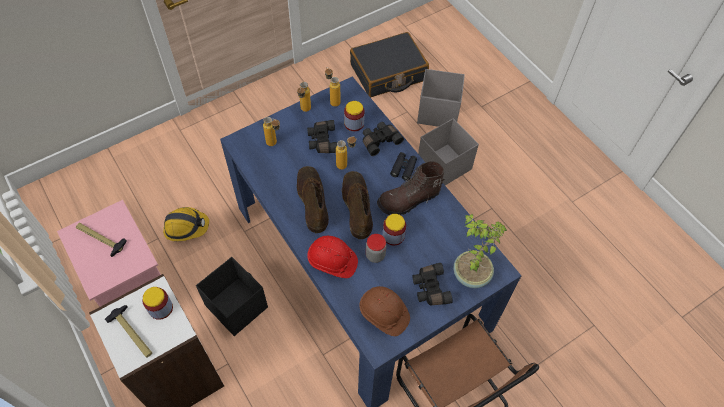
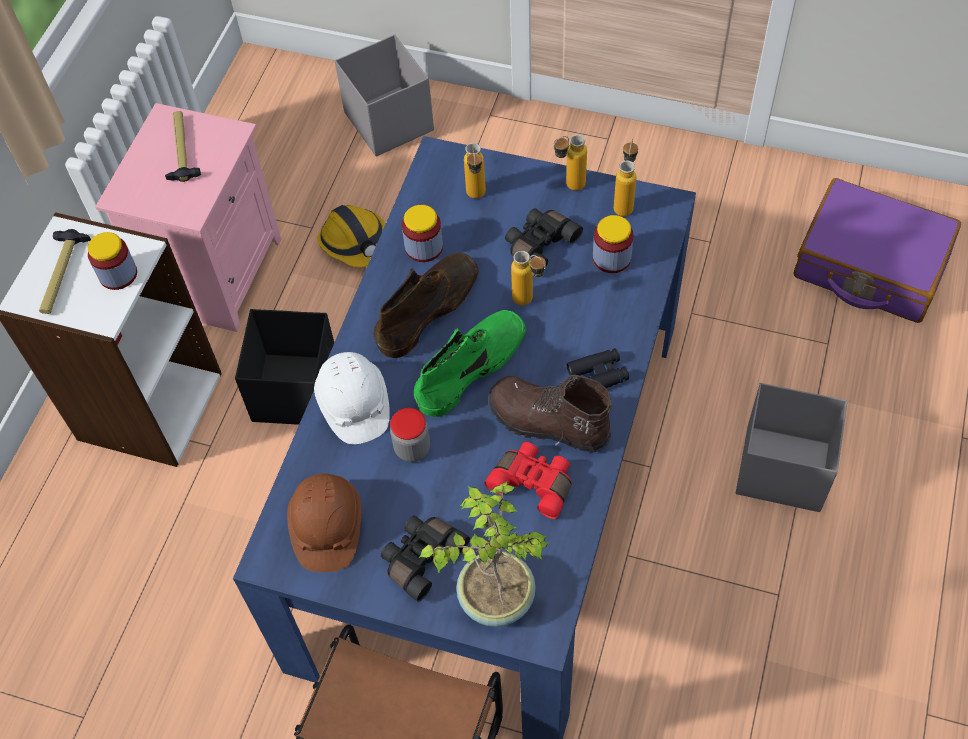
camera: 55 degrees right, 0 degrees up
red hard hat [307,236,358,278] -> white hard hat [314,352,390,444]
brown boot [342,171,373,239] -> green boot [414,310,526,417]
black suitcase [350,32,429,97] -> purple suitcase [794,178,961,323]
black binoculars [363,122,404,156] -> none
jar [383,214,406,245] -> jar moved to [402,205,443,262]
grey storage box [417,69,465,127] -> grey storage box moved to [335,34,434,156]
none -> red binoculars [485,442,572,519]

